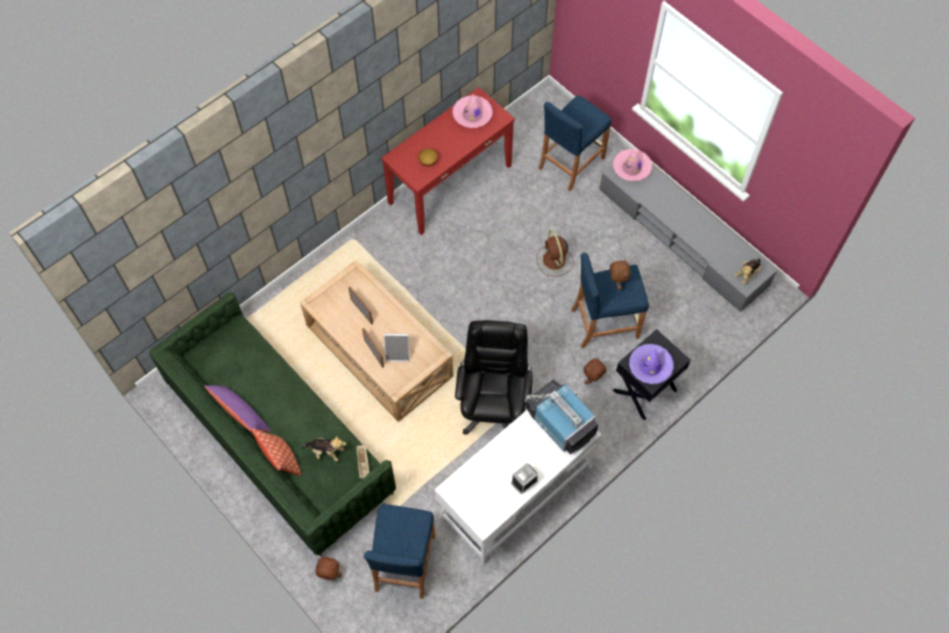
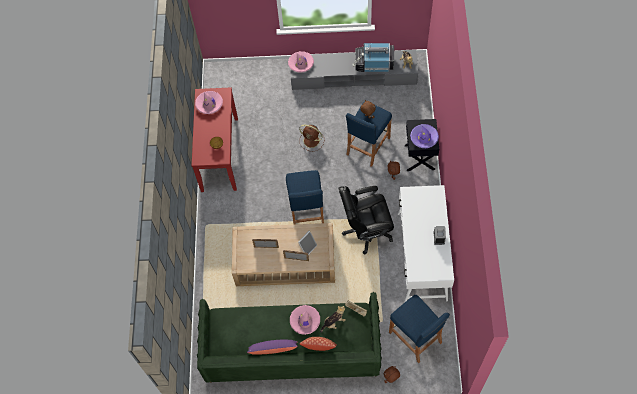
camera: 45 degrees left, 0 degrees up
black office chair [455,320,533,435] -> black office chair turned 60 degrees counterclockwise [339,186,394,255]
television [526,379,598,454] -> television moved to [352,43,394,72]
blue stool [538,95,612,191] -> blue stool moved to [286,170,324,224]
none -> pink hat [290,305,320,335]

